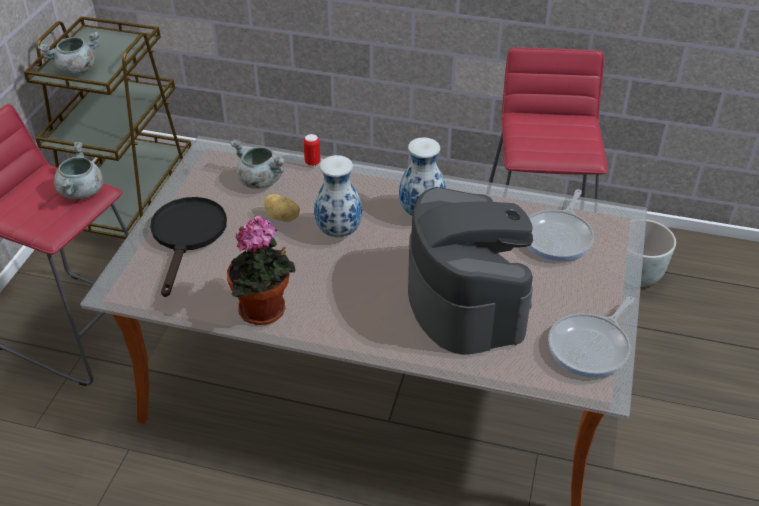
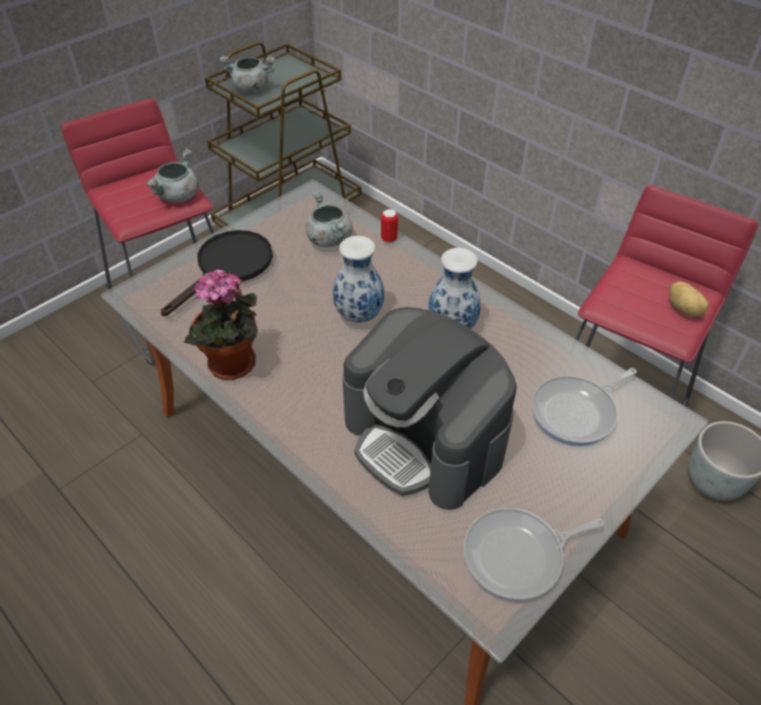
camera: 30 degrees right, 5 degrees up
potato [264,194,300,222] -> potato moved to [669,282,709,317]
coffee machine [408,187,533,355] -> coffee machine turned 120 degrees clockwise [342,307,517,510]

